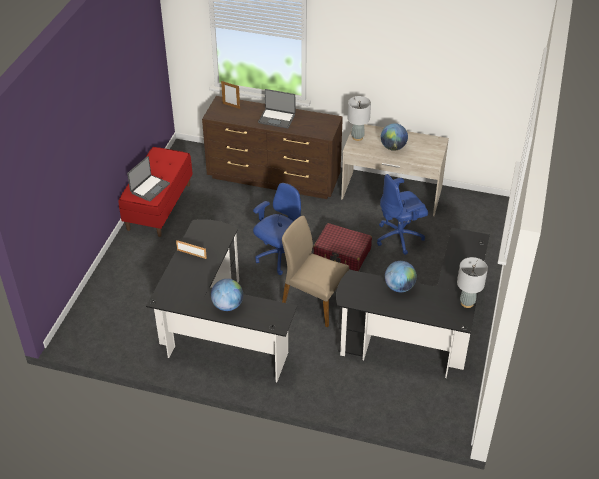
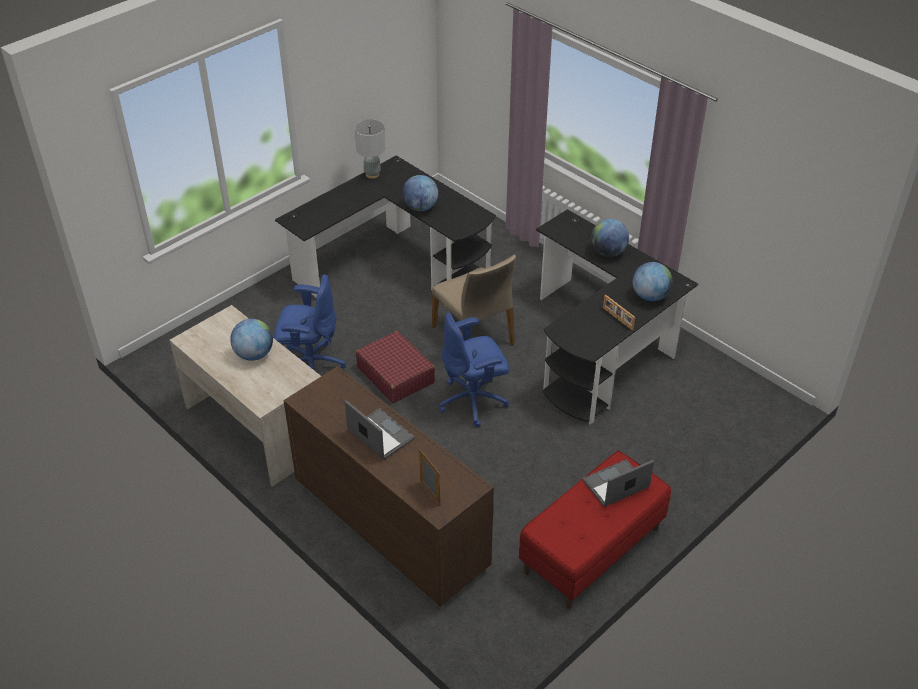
camera: 150 degrees left, 0 degrees up
grey table lamp [347,96,371,141] -> none
none -> globe [633,262,673,301]

